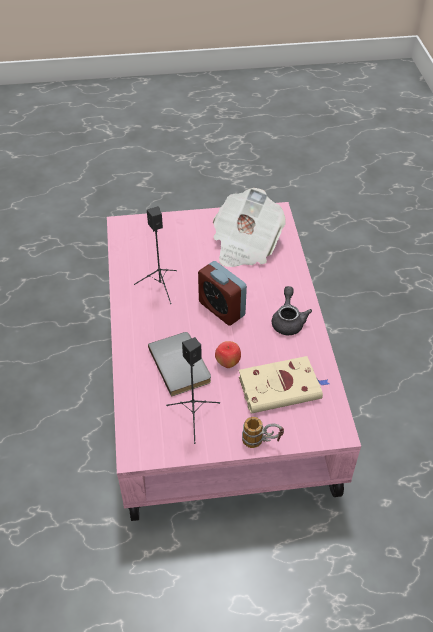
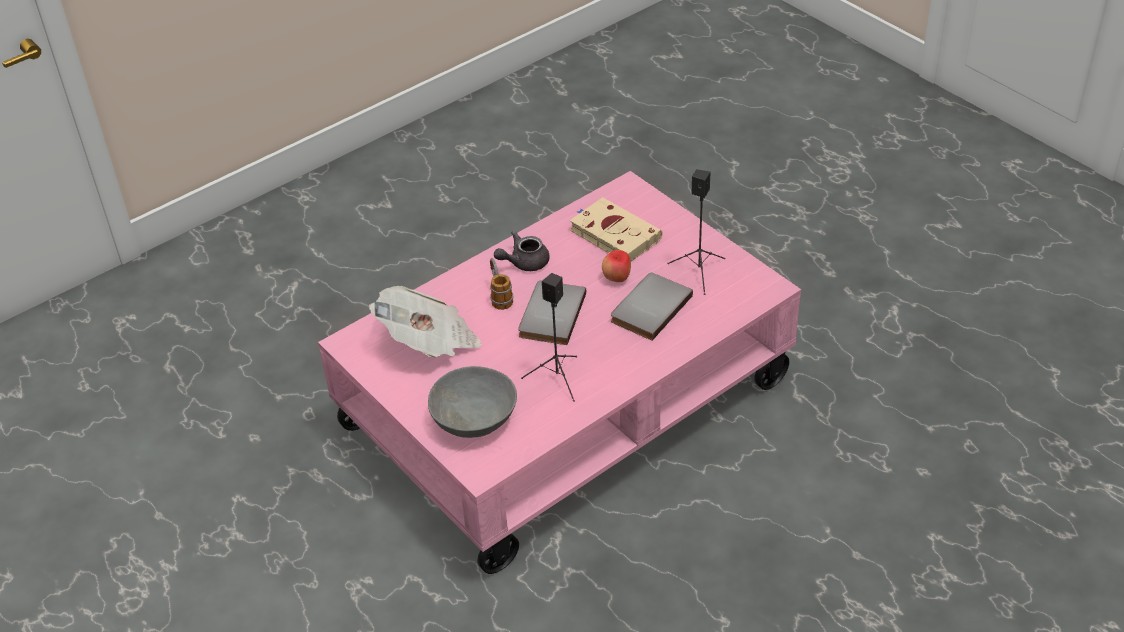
camera: 120 degrees left, 5 degrees down
alarm clock [198,261,247,326] -> grey book [518,281,586,345]
mug [242,417,284,448] -> mug moved to [490,258,513,310]
none -> grey bowl [428,366,517,438]

